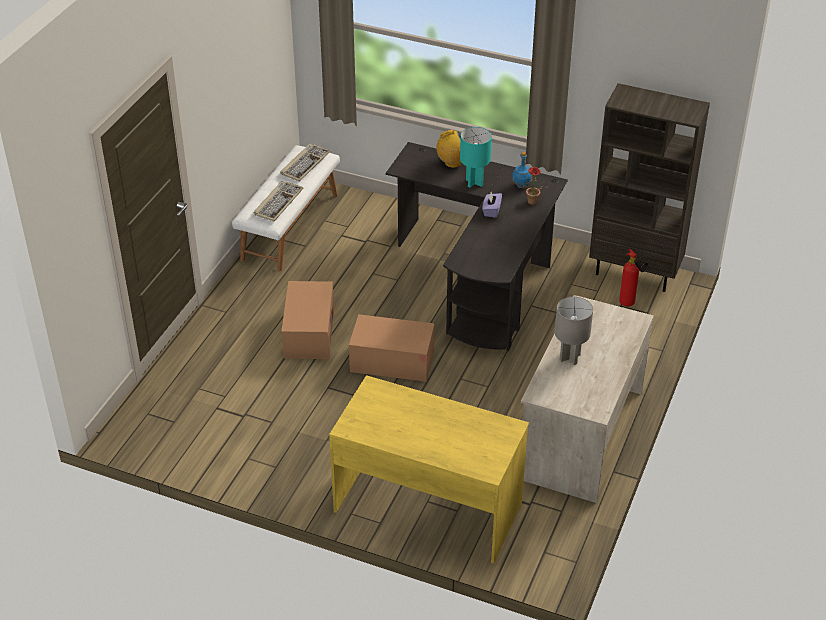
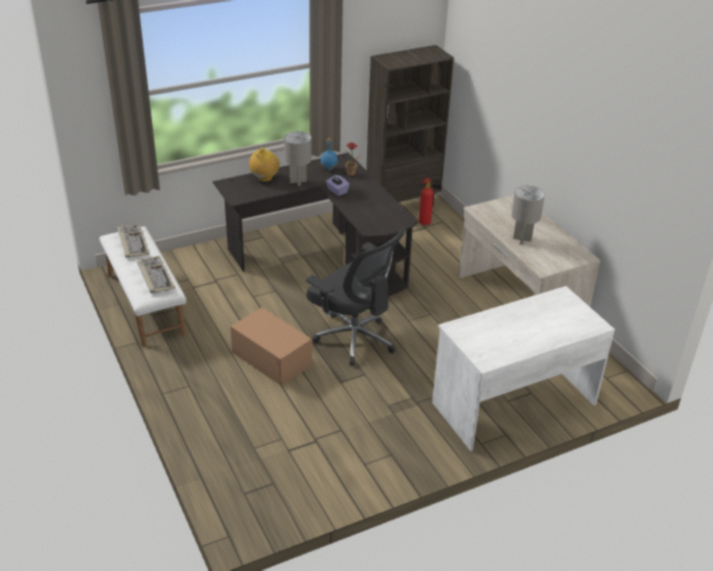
camera: 50 degrees left, 5 degrees down
yellow desk [329,375,529,564] -> white desk [432,286,615,451]
cardboard box [349,314,435,382] -> office chair [306,228,405,366]
turquoise table lamp [460,127,492,188] -> grey table lamp [284,131,311,186]

